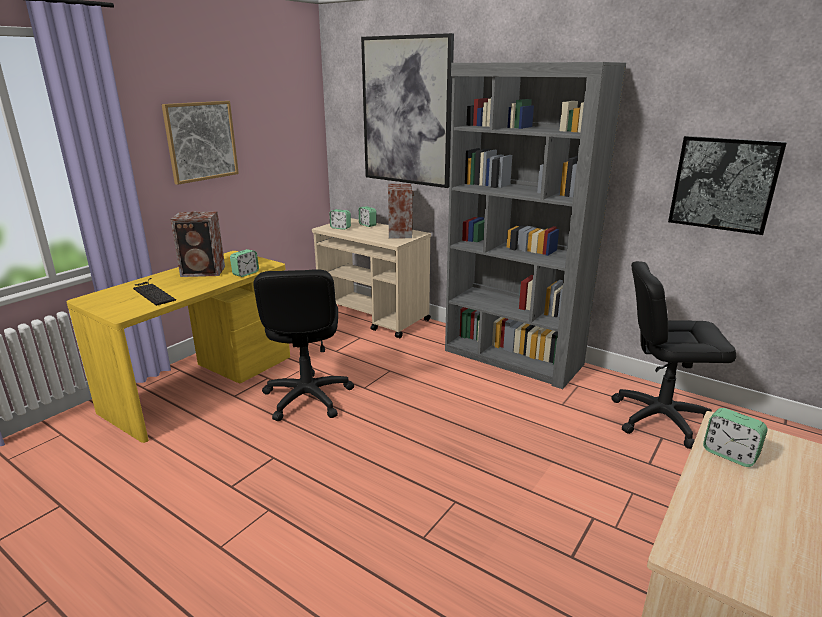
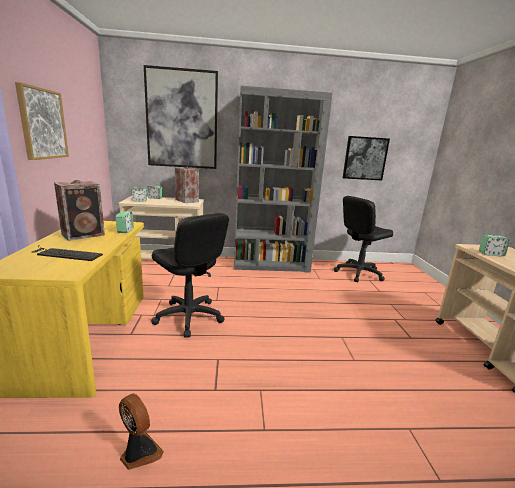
camera: 40 degrees left, 5 degrees down
none -> fan [119,393,164,470]

